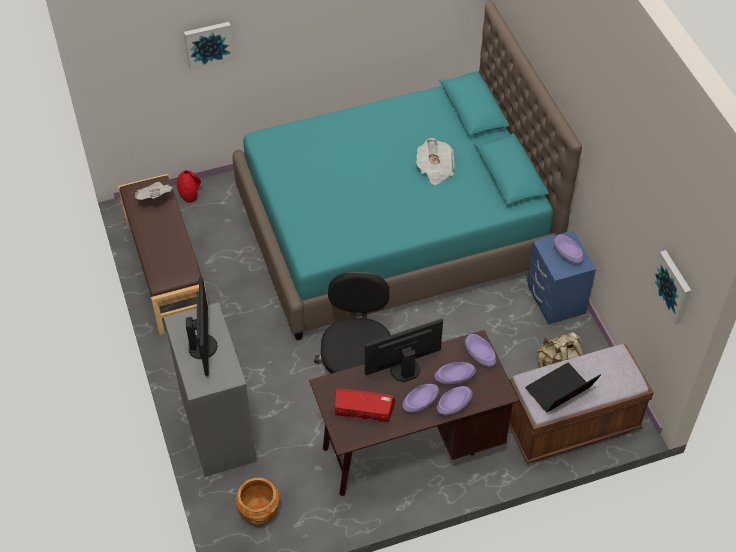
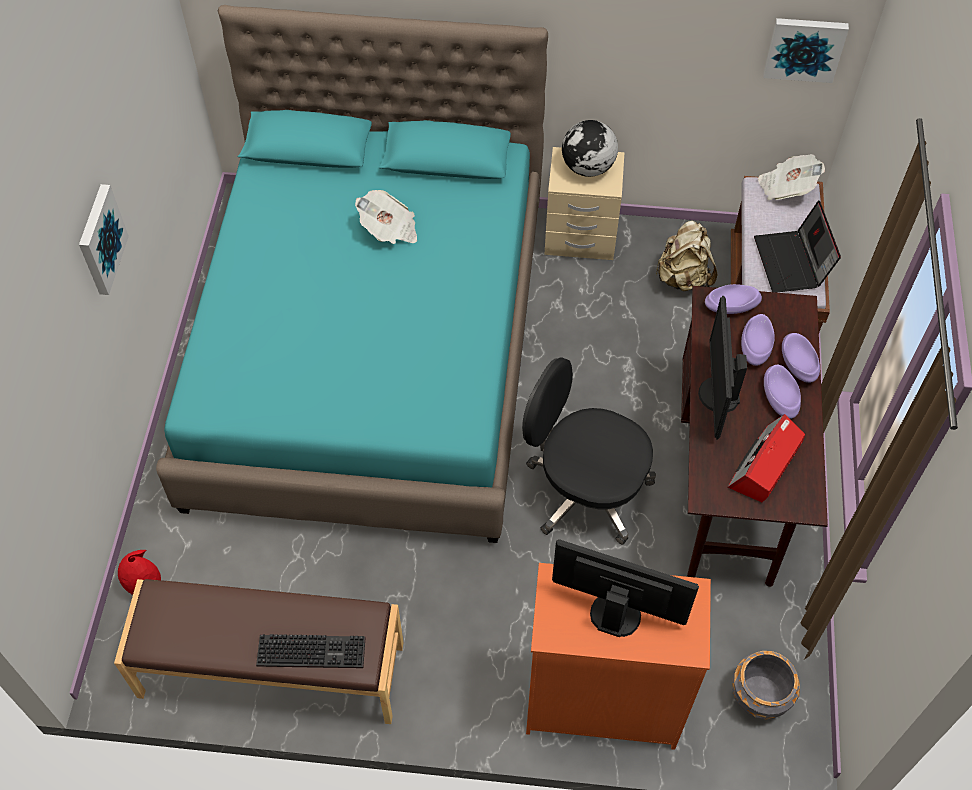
camera: 65 degrees left, 5 degrees up
newspaper [135,182,173,200] -> newspaper moved to [758,154,825,200]
grey dresser [164,302,257,477] -> orange dresser [526,563,711,750]
picture [184,22,234,70] -> picture moved to [79,184,129,295]
brown planter [236,478,280,525] -> grey planter [732,651,800,720]
blue nightstand [527,230,596,325] -> beige nightstand [545,147,625,260]
purple bowl [554,235,584,264] -> globe [562,120,618,177]
none -> keyboard [256,634,365,668]

